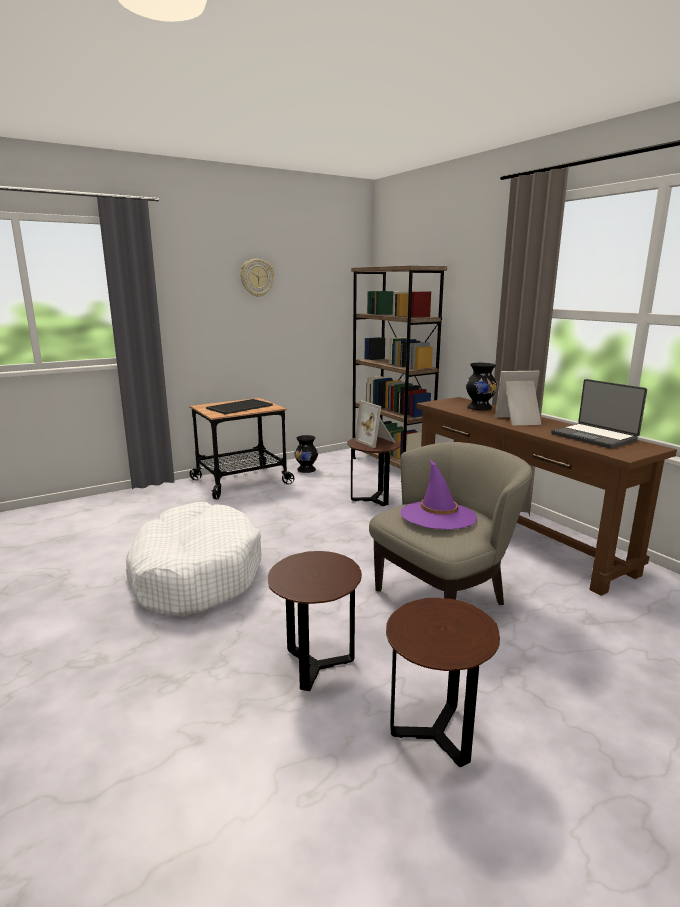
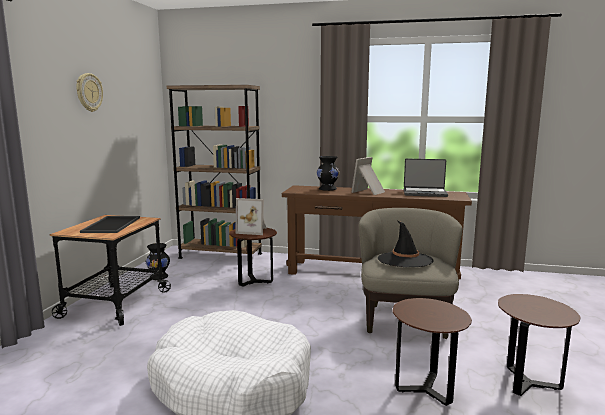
camera: 45 degrees left, 5 degrees down
purple hat [401,459,477,530] -> black hat [378,221,434,267]

